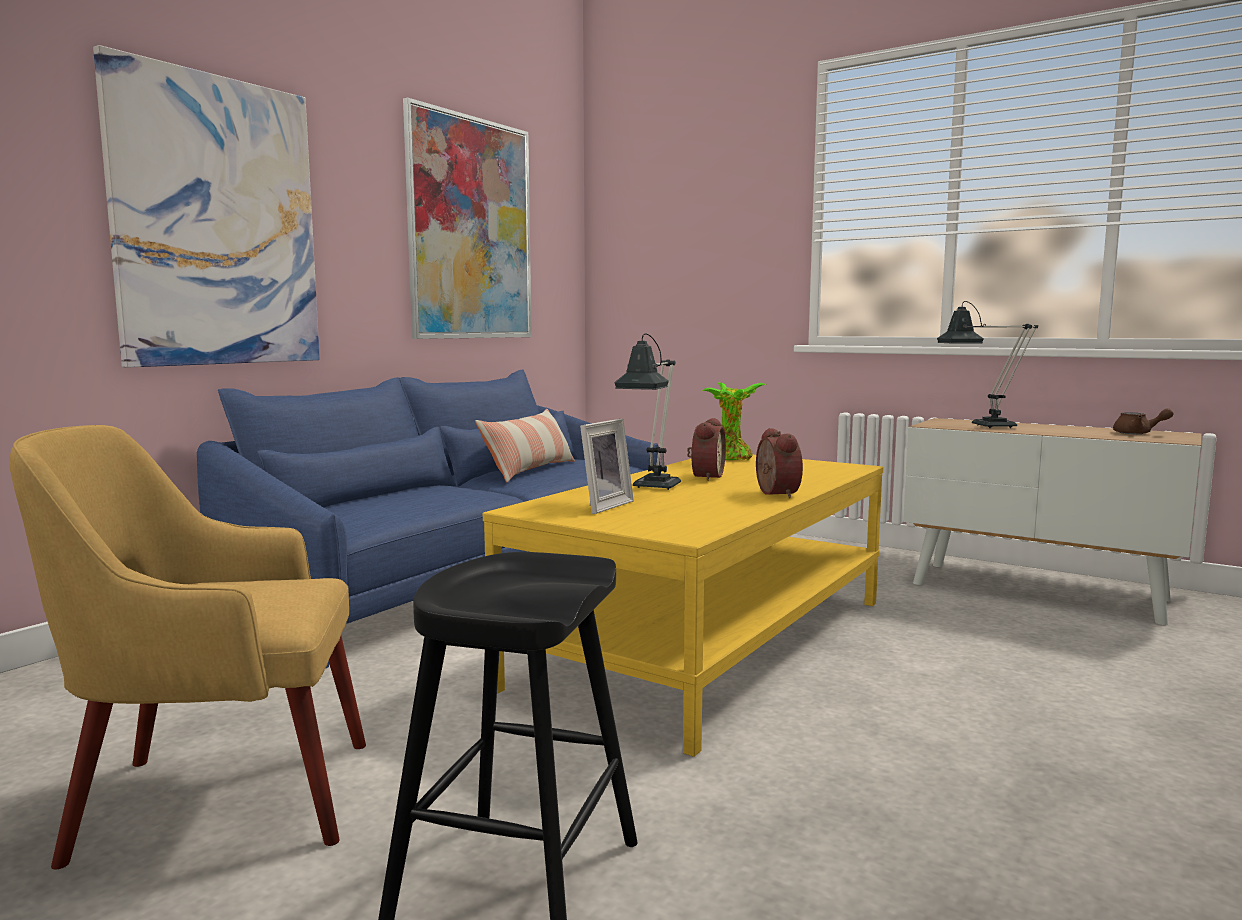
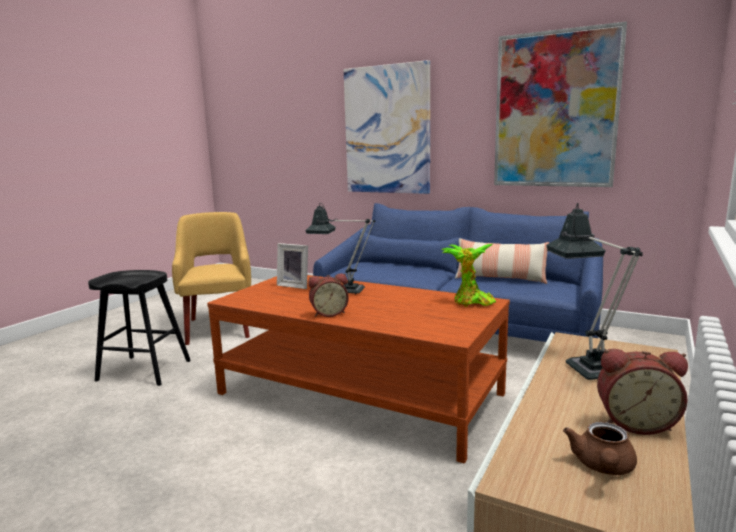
camera: 85 degrees right, 5 degrees up
yellow coffee table [483,455,883,757] -> brown coffee table [207,275,510,464]
alarm clock [687,418,726,481] -> alarm clock moved to [597,349,688,435]

